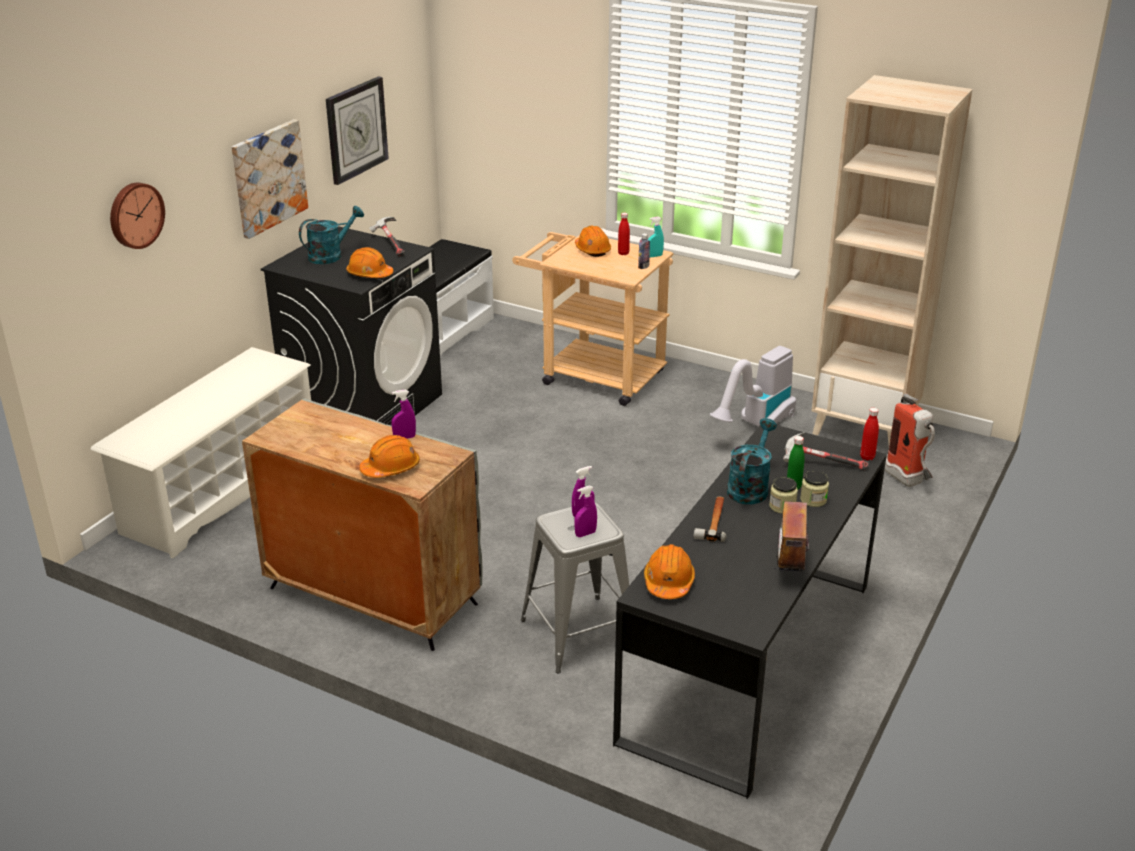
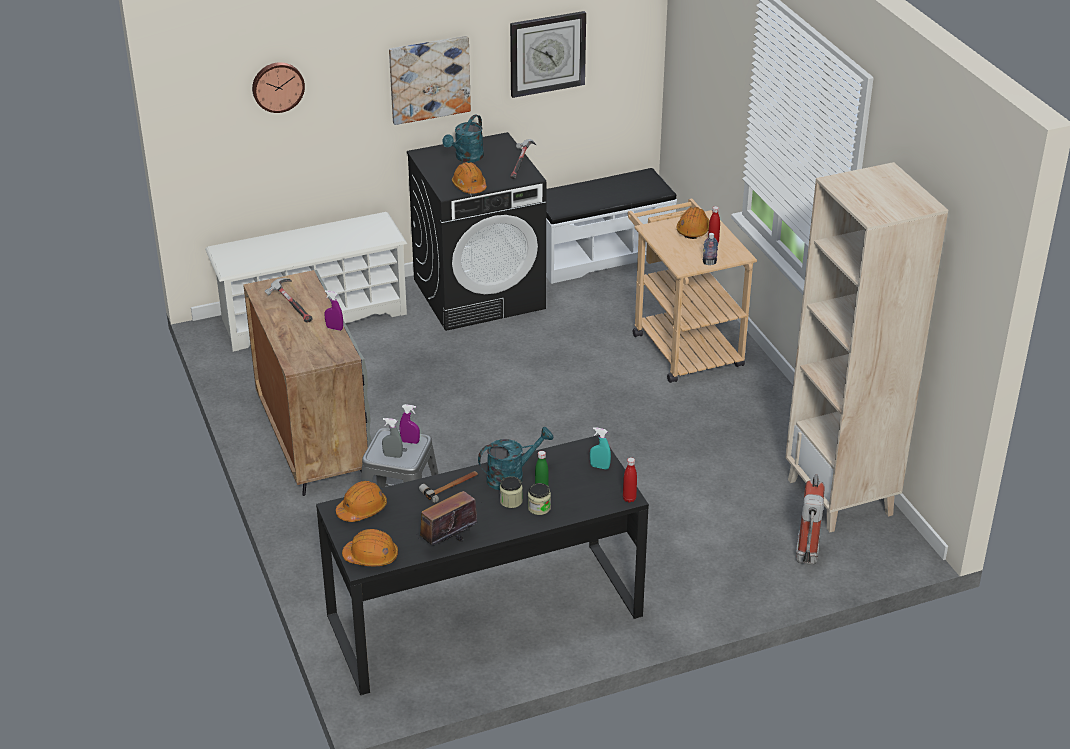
camera: 40 degrees right, 5 degrees up
turquoise watering can [299,206,364,264] -> turquoise watering can turned 120 degrees clockwise [442,114,484,163]
orange hard hat [360,435,420,478] -> orange hard hat moved to [342,529,398,566]
purple spray bottle [574,486,597,537] -> grey spray bottle [382,418,403,458]
turquoise spray bottle [648,217,664,257] -> turquoise spray bottle moved to [590,427,611,469]
vacuum cleaner [710,346,796,426] -> none
hammer [783,432,869,470] -> hammer moved to [265,278,313,323]

